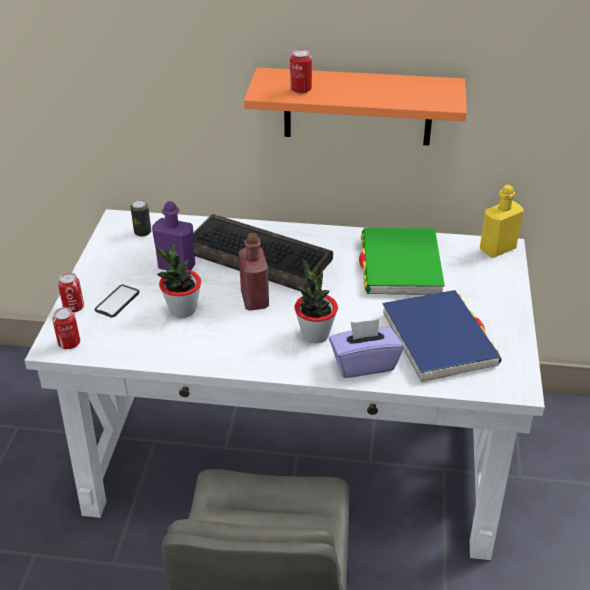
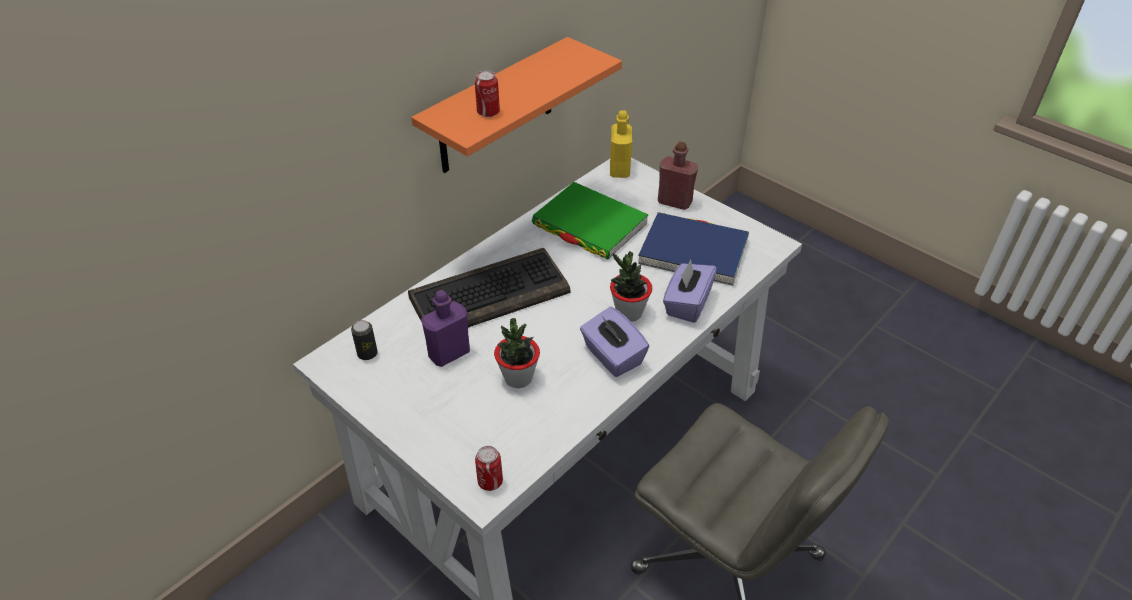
camera: 55 degrees left, 5 degrees up
can [58,273,84,313] -> none
phone [95,285,139,317] -> none
red bottle [239,233,269,311] -> red bottle moved to [658,141,698,210]
none -> purple tissue box [580,307,649,377]

